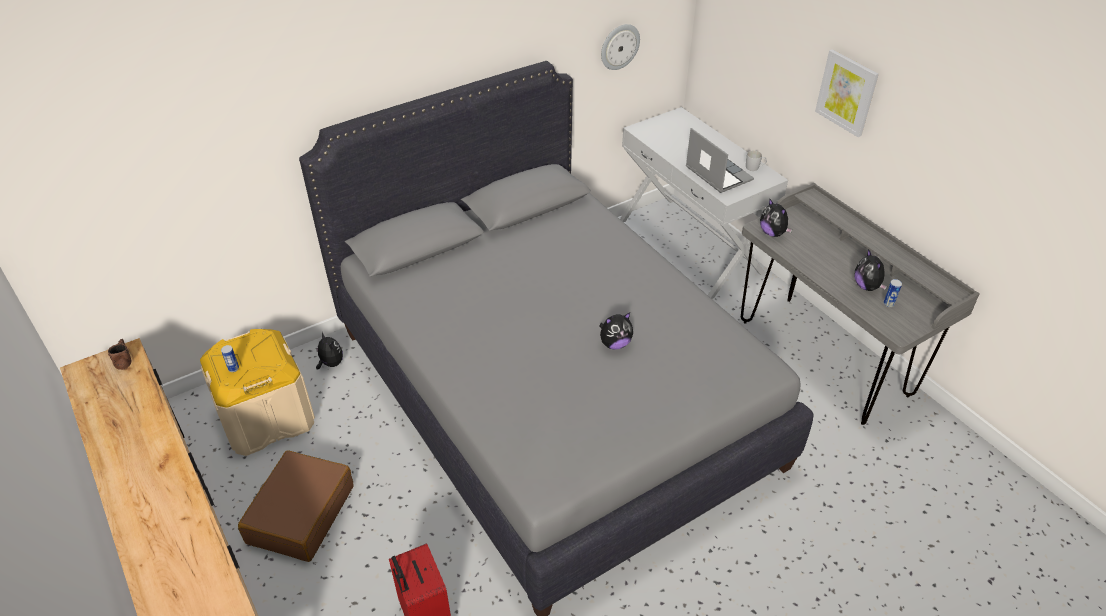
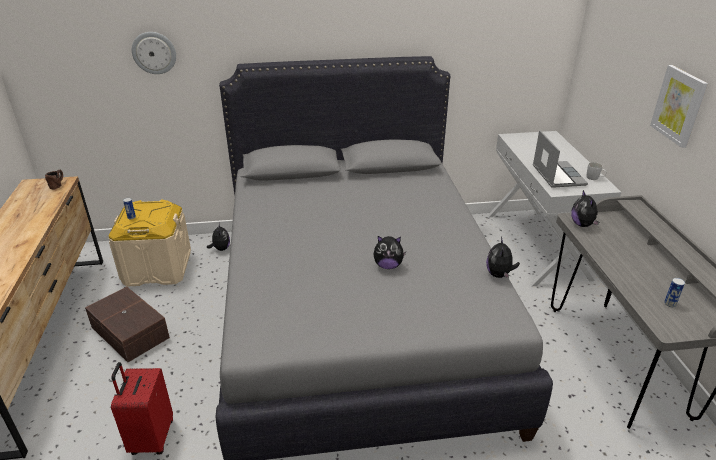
camera: 25 degrees right, 10 degrees down
brown suitcase [238,450,353,562] -> brown storage box [85,287,170,362]
wall clock [601,24,640,70] -> wall clock moved to [132,32,176,74]
plush toy [855,249,887,291] -> plush toy moved to [486,237,520,279]

